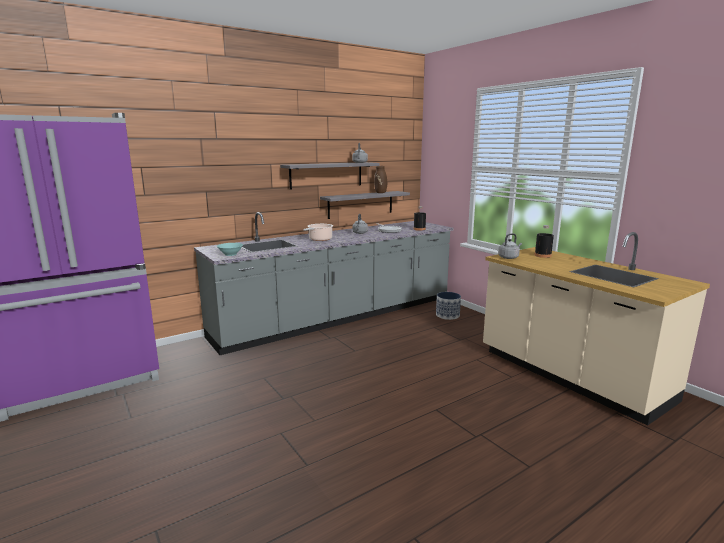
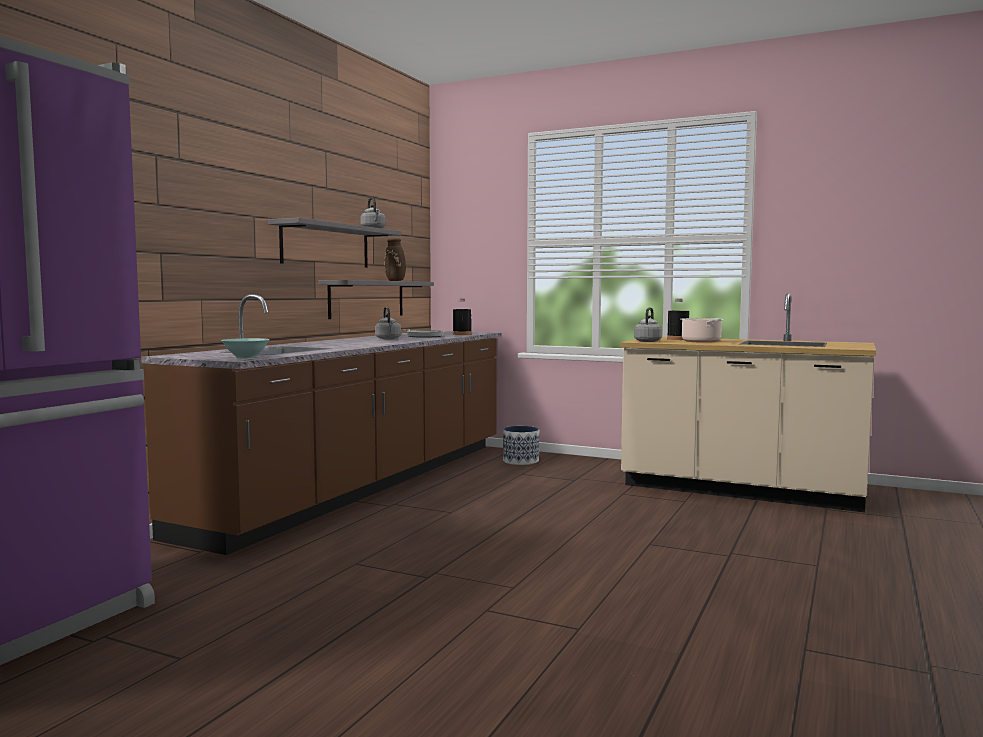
camera: 30 degrees left, 10 degrees down
grey counter [194,212,454,355] -> brown counter [141,294,502,555]
cooking pot [304,224,333,241] -> cooking pot moved to [681,318,724,343]

